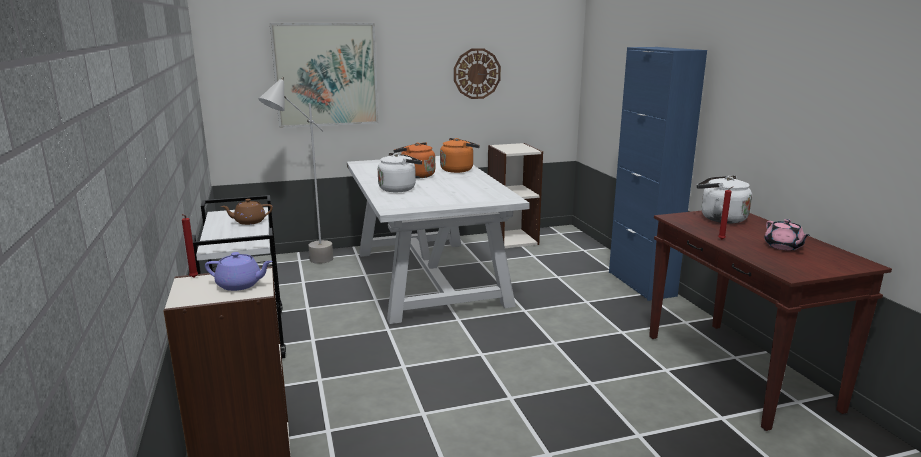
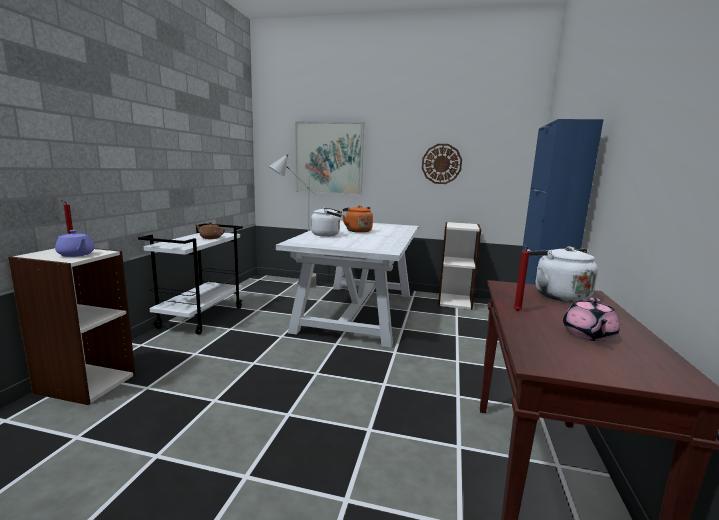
camera: 30 degrees right, 5 degrees down
orange kettle [440,138,480,173] -> none

